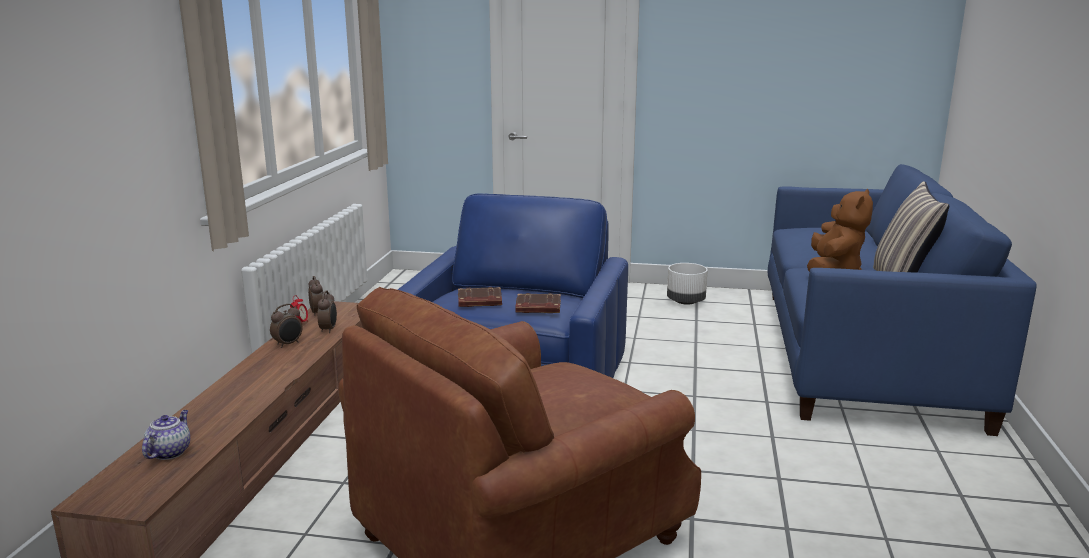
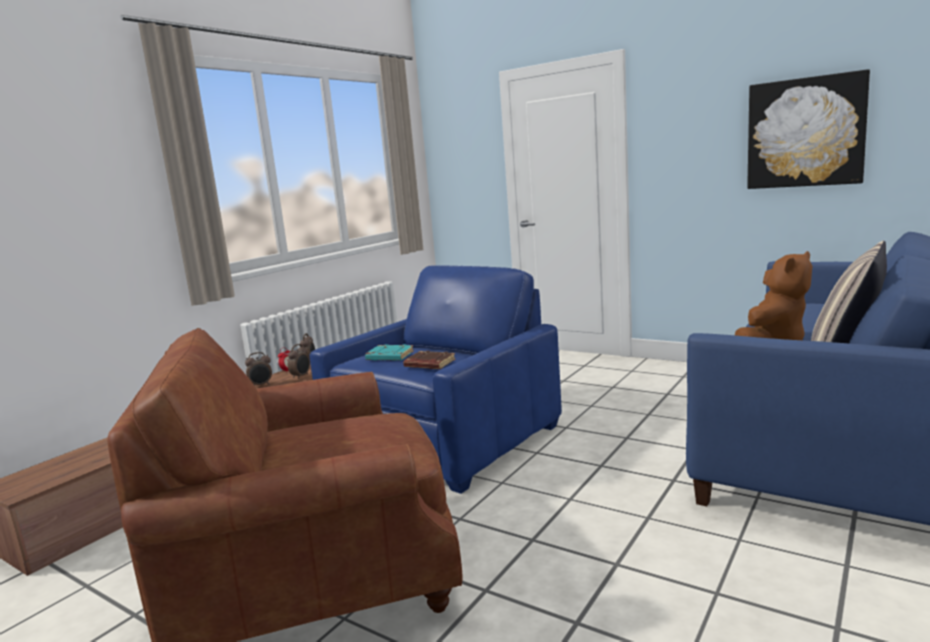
camera: 25 degrees right, 5 degrees down
teapot [142,410,190,460] -> none
brown book [458,287,502,307] -> turquoise book [365,344,414,361]
white planter [667,263,708,305] -> none
none -> picture [747,69,870,189]

